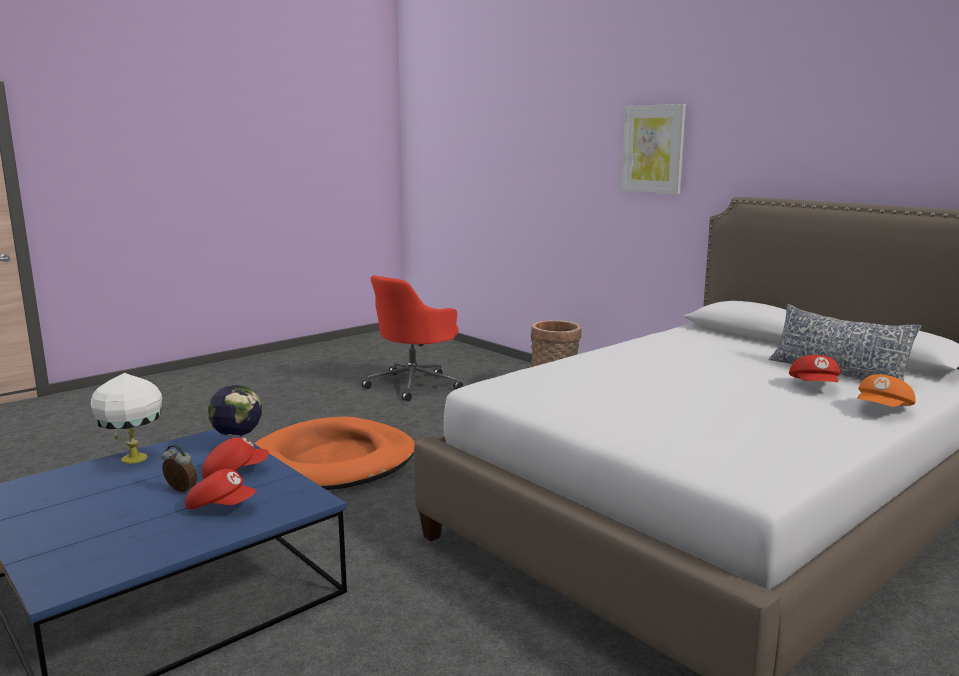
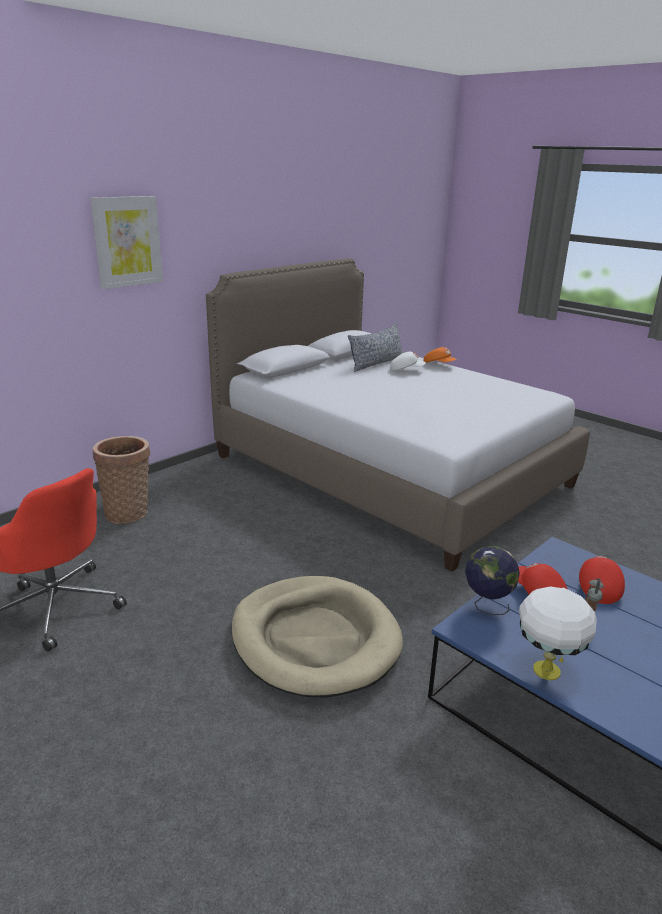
camera: 95 degrees left, 10 degrees up
orange dog bed [254,417,415,490] -> beige dog bed [231,576,403,698]
red cap [789,355,840,383] -> white cap [390,352,426,371]

